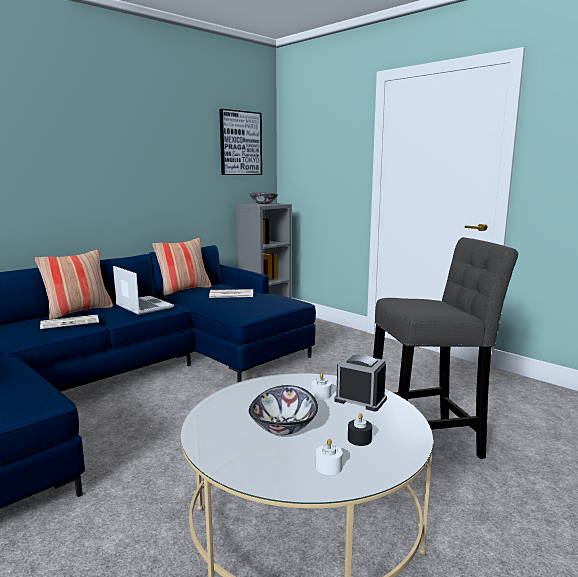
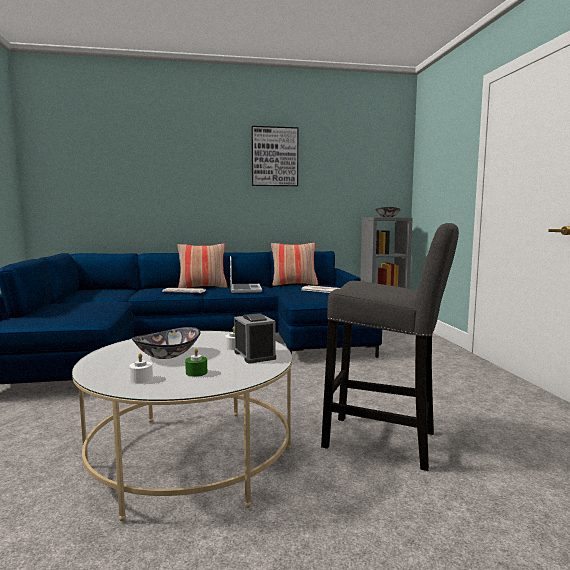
camera: 35 degrees right, 5 degrees down
picture [219,109,262,175] -> picture moved to [251,126,298,186]
black candle [348,413,372,446] -> green candle [185,348,207,377]

